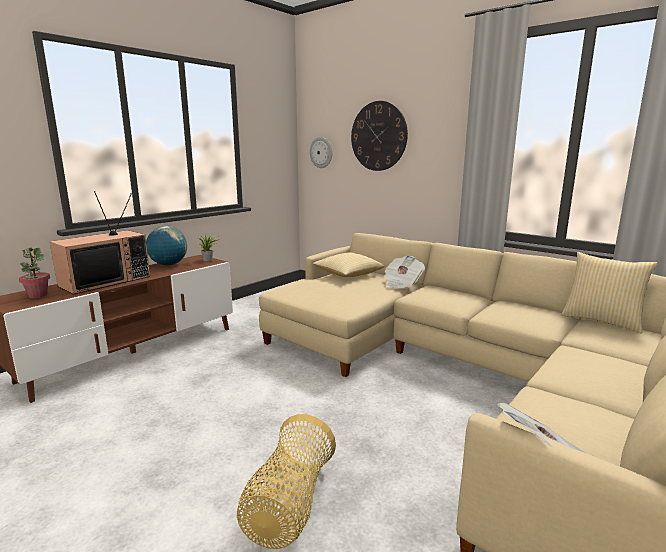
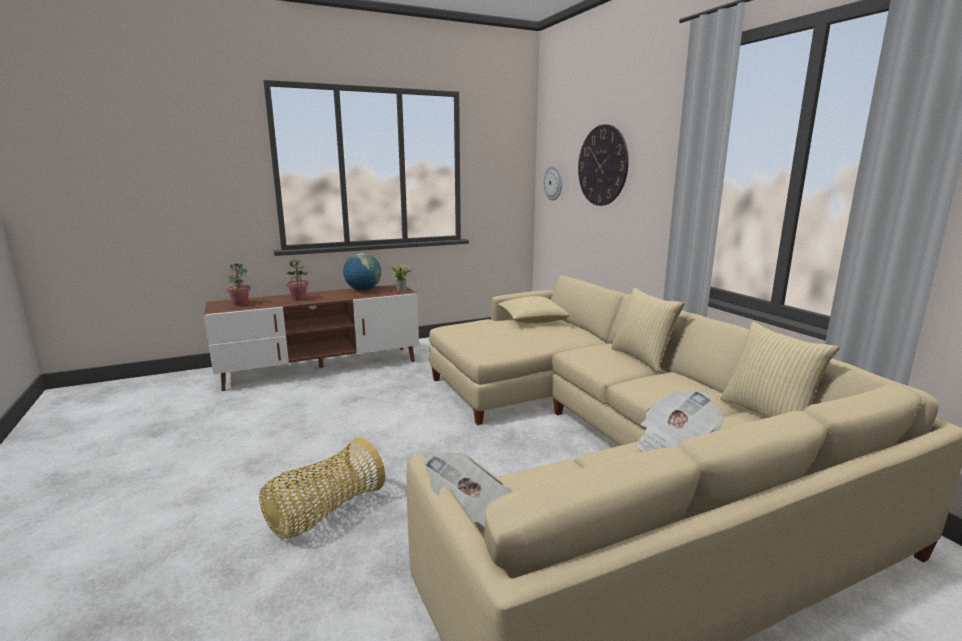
camera: 25 degrees right, 0 degrees up
television [50,191,150,295] -> potted plant [286,259,309,300]
newspaper [384,256,425,288] -> newspaper moved to [636,391,723,451]
none -> pillow [611,288,685,372]

